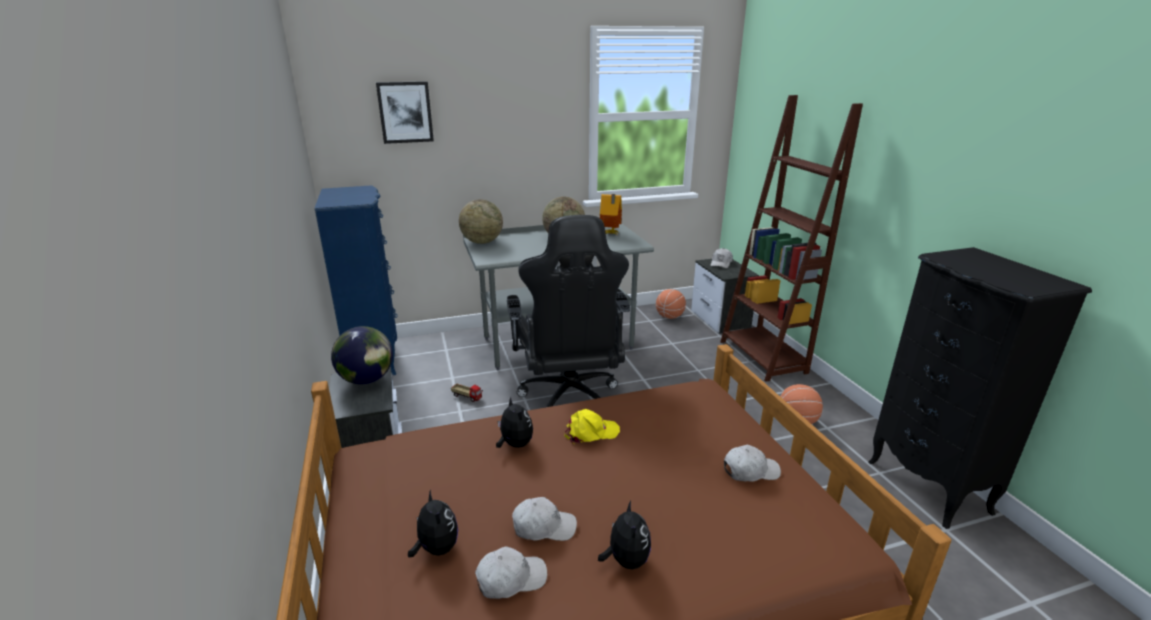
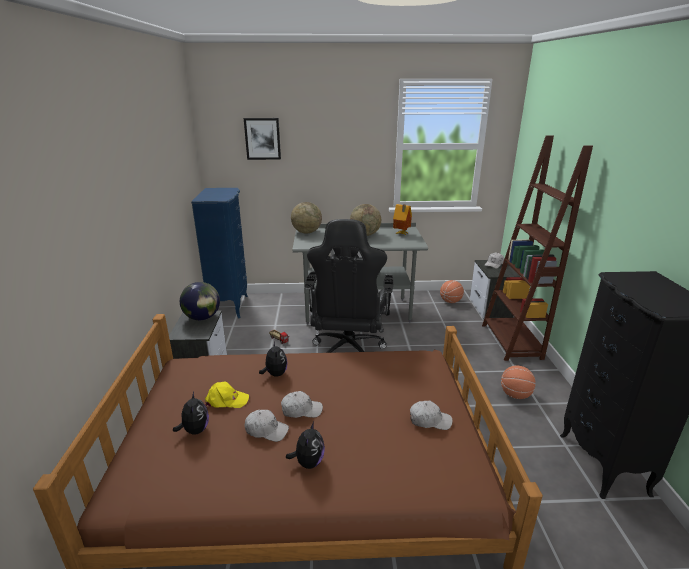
camera: 15 degrees right, 0 degrees up
white cap [475,546,547,599] -> white cap moved to [281,391,323,418]
yellow cap [565,409,620,444] -> yellow cap moved to [205,381,249,408]

